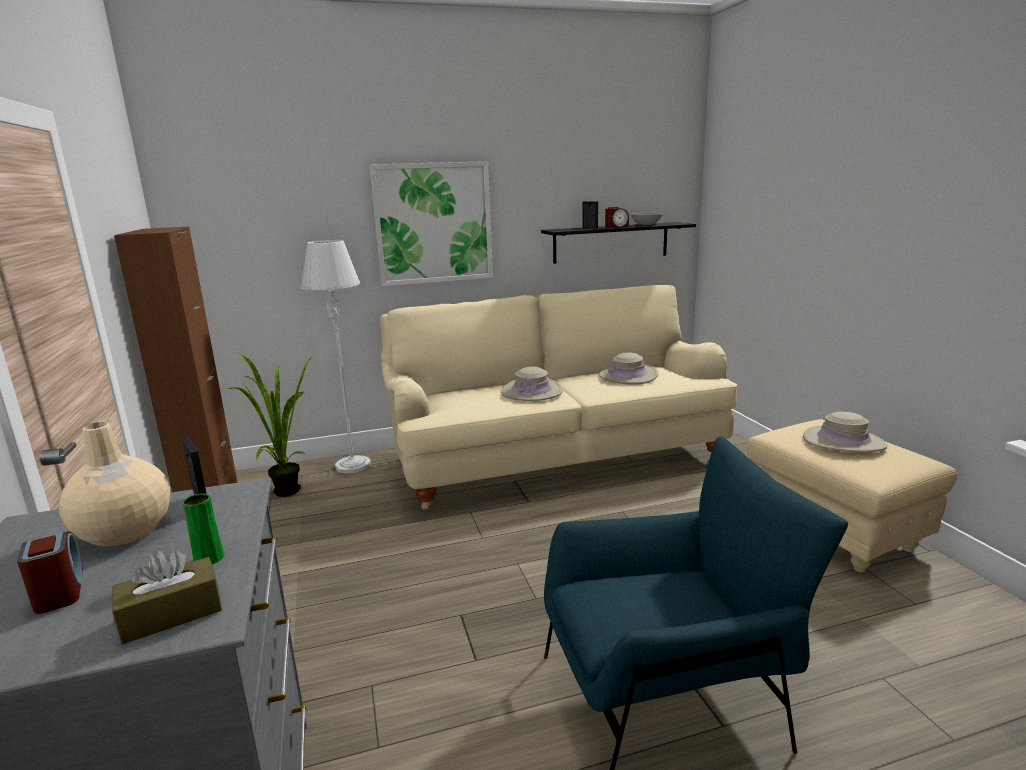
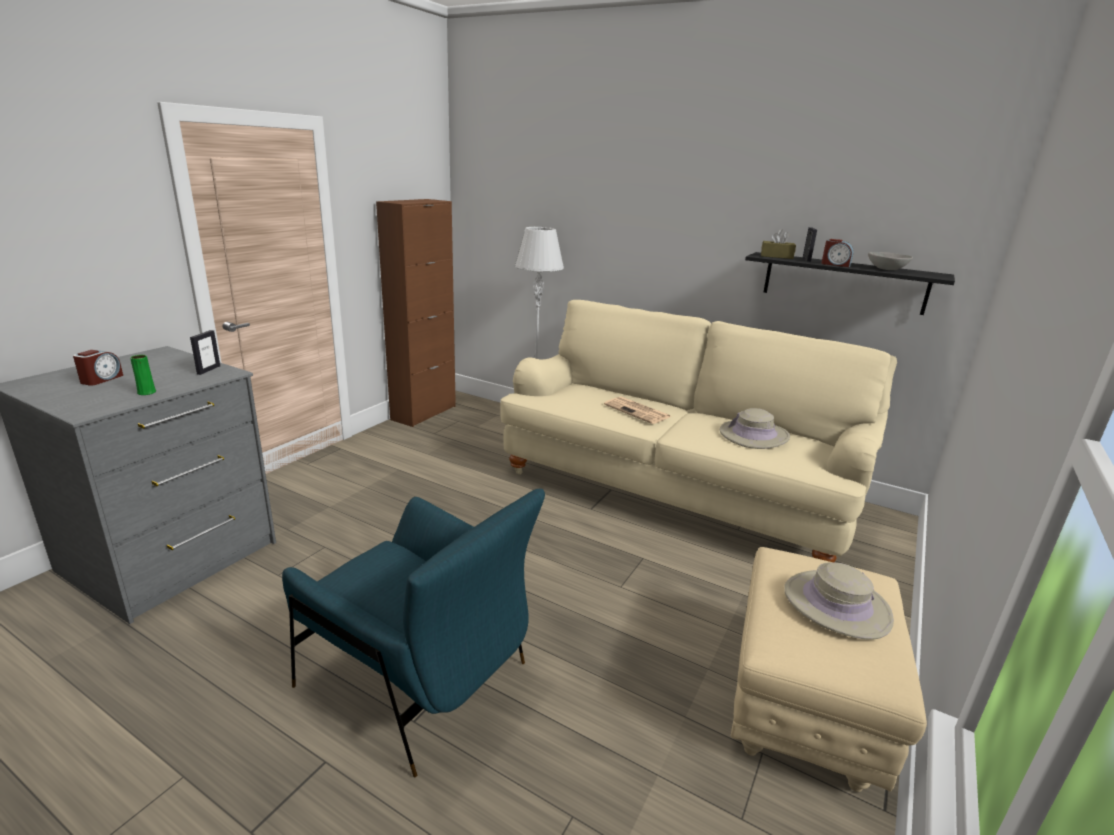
camera: 45 degrees right, 5 degrees up
beige vase [59,422,170,547] -> none
brown tissue box [112,550,222,644] -> brown tissue box moved to [761,229,796,259]
potted plant [228,353,312,497] -> none
picture [370,161,493,286] -> none
beige hat [501,367,563,401] -> newspaper [604,397,671,424]

